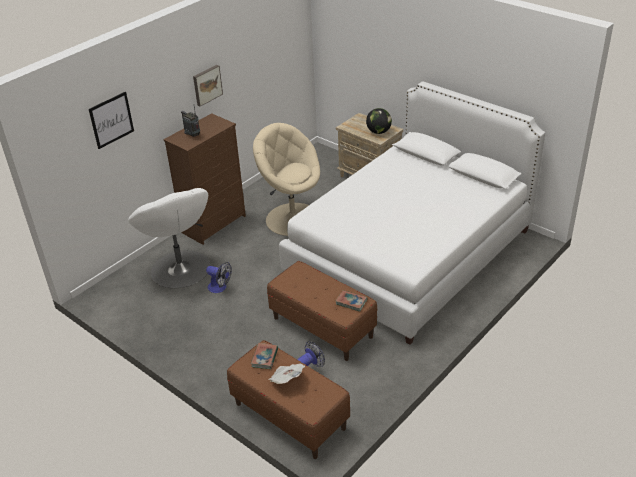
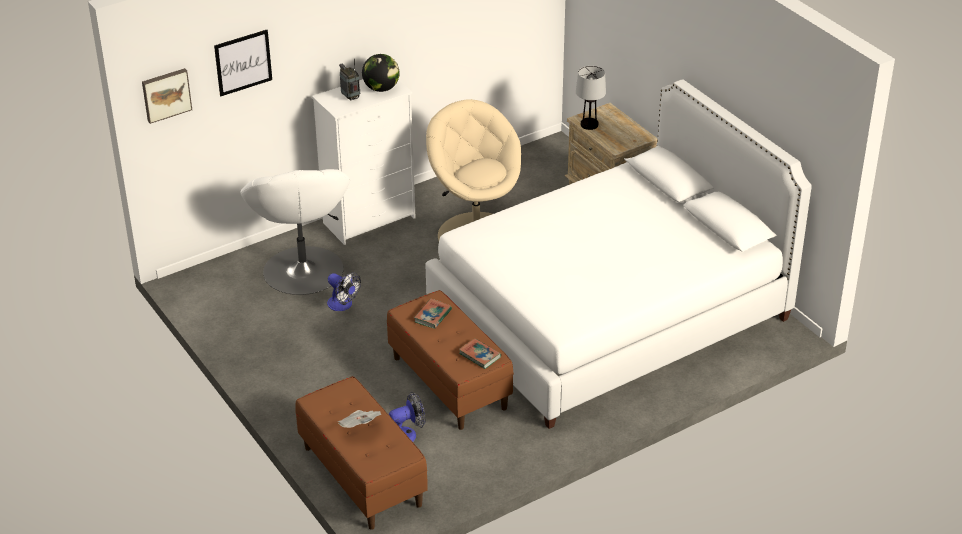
camera: 15 degrees right, 0 degrees up
brown dresser [163,113,246,245] -> white dresser [312,79,415,245]
picture [193,65,223,106] -> picture moved to [142,68,192,124]
book [251,343,278,369] -> book moved to [414,299,452,329]
globe [366,108,392,134] -> globe moved to [362,54,400,92]
none -> table lamp [576,66,606,130]

